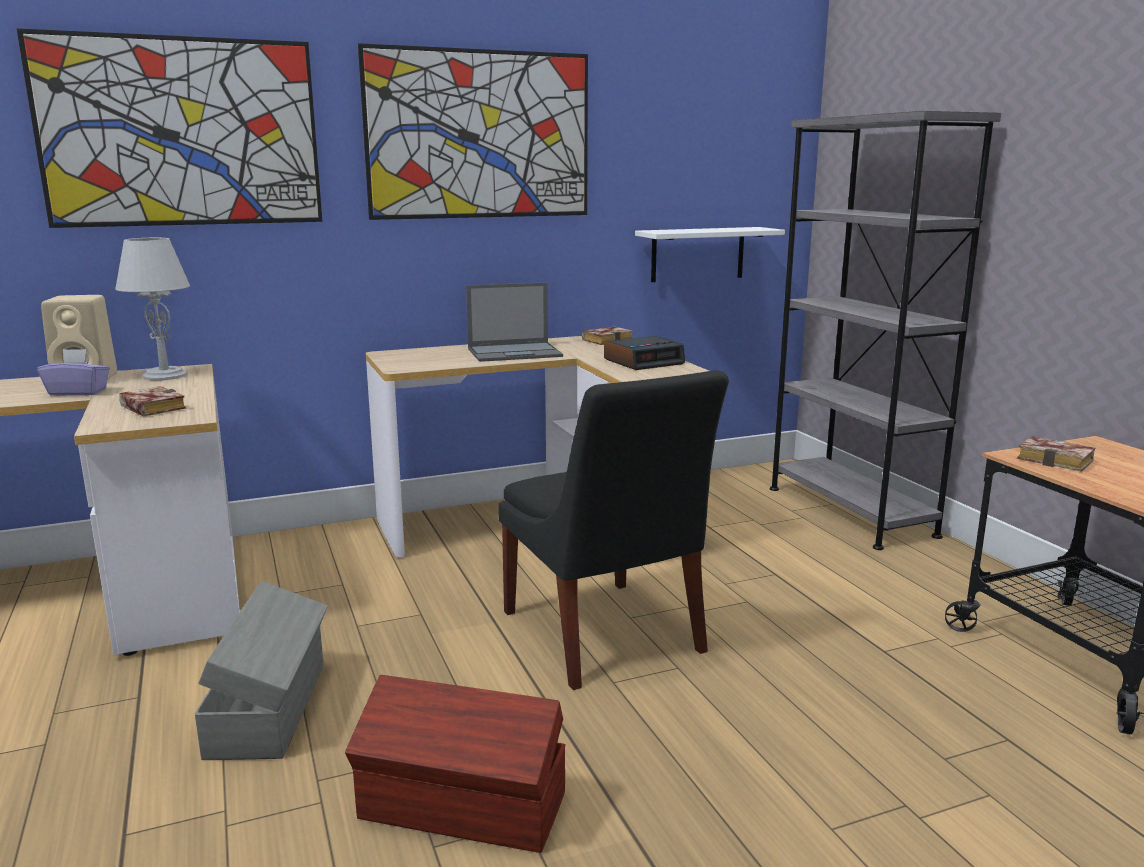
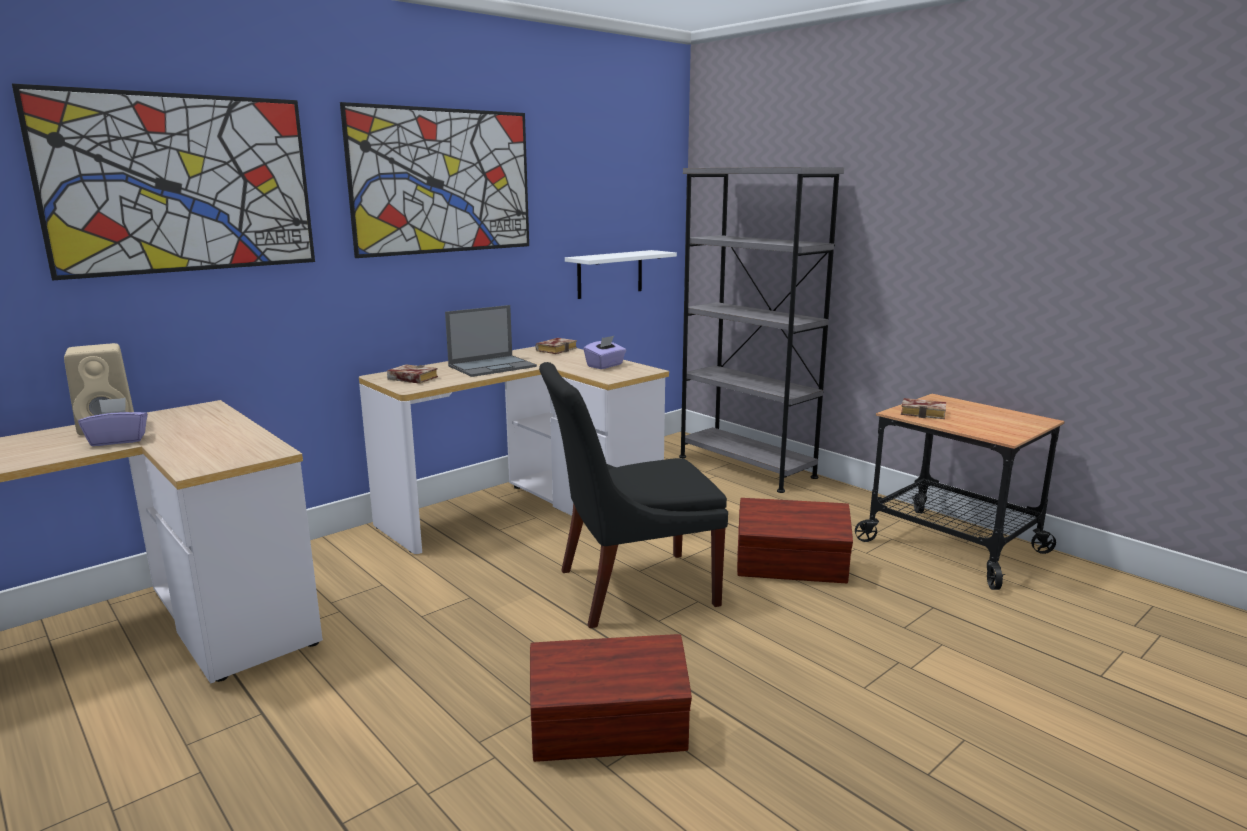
camera: 20 degrees left, 0 degrees up
grey table lamp [115,238,190,381] -> none
book [119,386,186,417] -> book moved to [387,364,438,384]
grey storage box [195,581,328,760] -> none
black chair [498,370,729,690] -> black chair turned 120 degrees clockwise [539,362,728,628]
alarm clock [604,336,685,370] -> purple tissue box [584,336,626,369]
none -> brown storage box [737,498,853,583]

